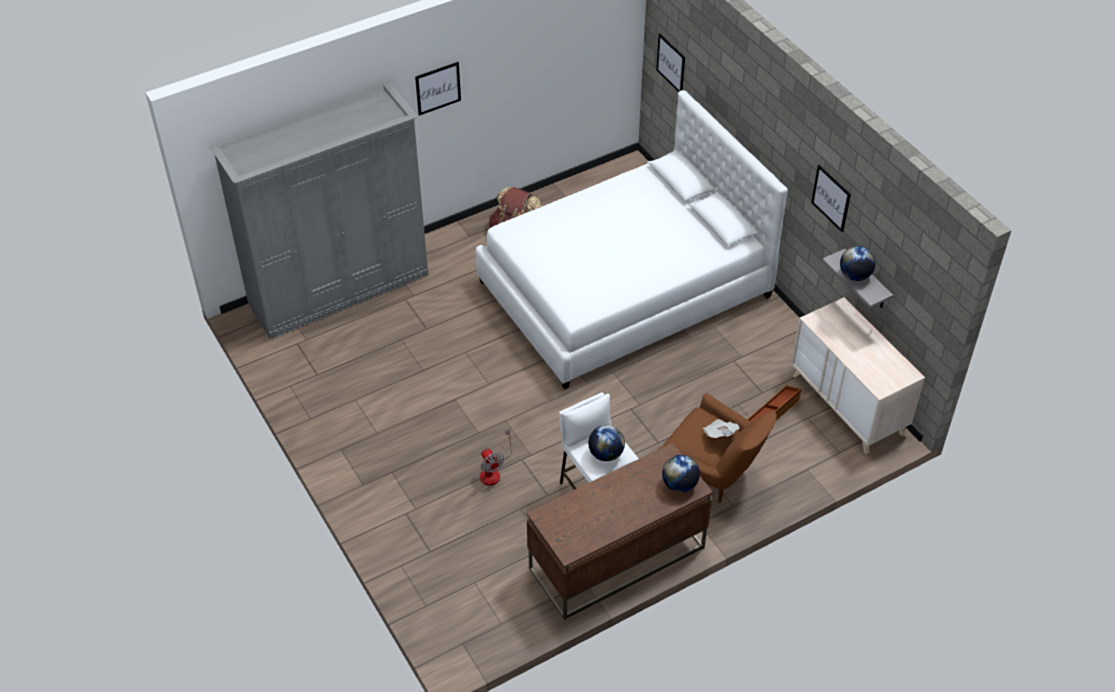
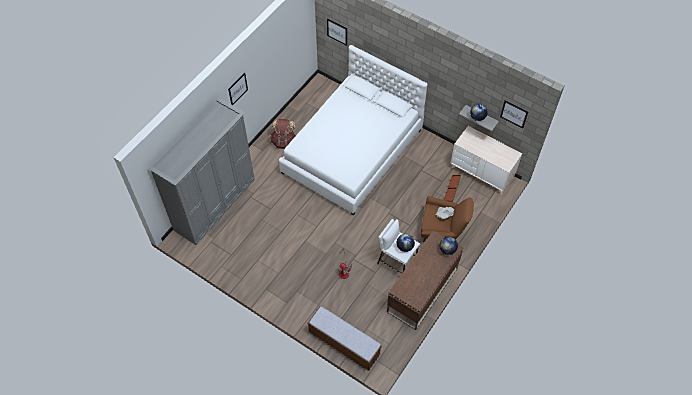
camera: 25 degrees left, 10 degrees up
picture [811,165,851,232] -> picture moved to [500,100,528,128]
none -> bench [307,307,382,371]

